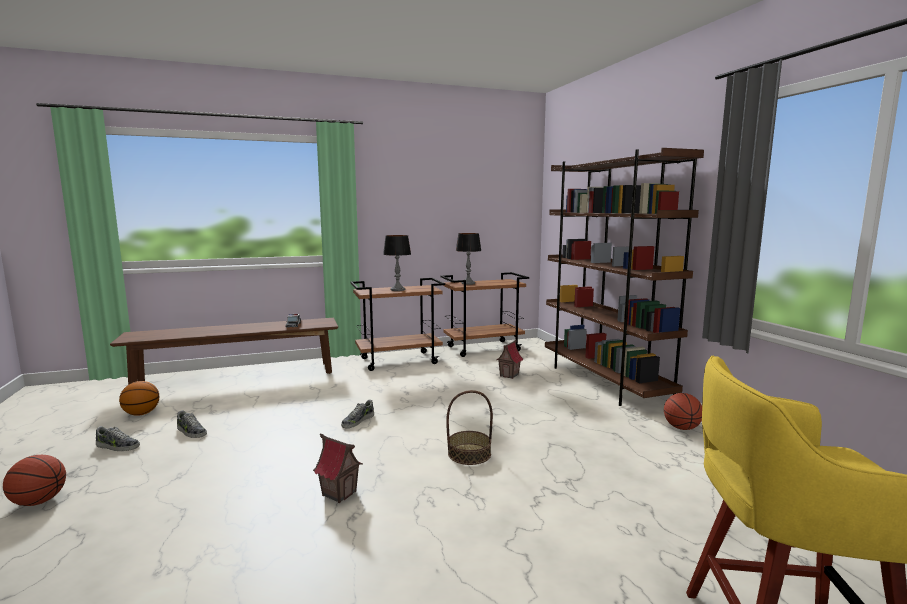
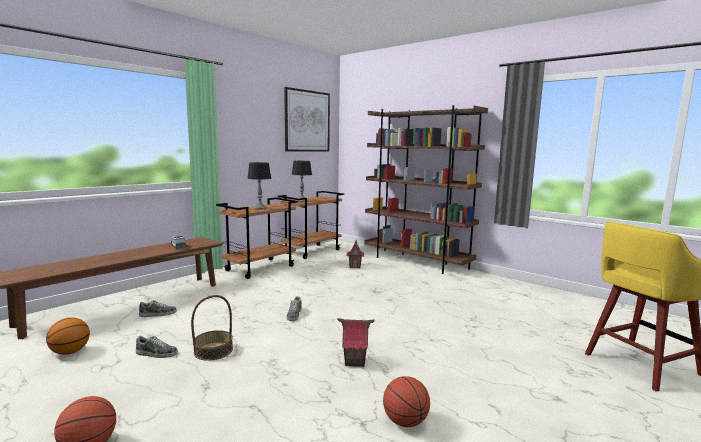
camera: 30 degrees left, 0 degrees up
shoe [96,426,140,451] -> shoe moved to [139,300,177,317]
basket [446,390,493,465] -> basket moved to [191,295,233,361]
basketball [664,393,702,430] -> basketball moved to [383,376,430,427]
none -> picture [284,87,330,152]

